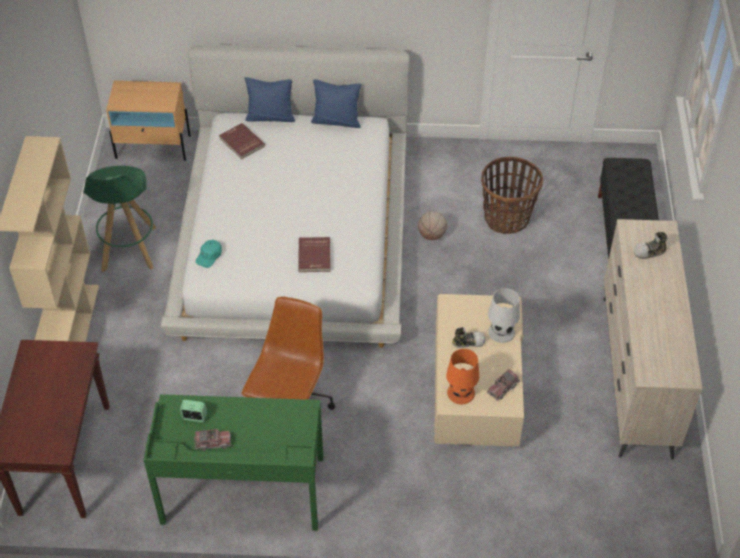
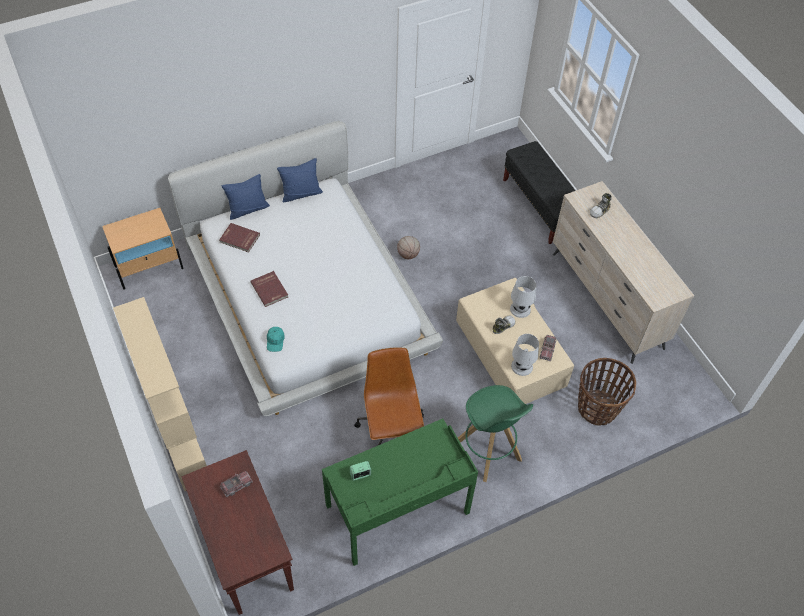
camera: 30 degrees left, 5 degrees up
green stool [83,166,156,272] -> green stool moved to [458,385,533,482]
toy truck [194,429,231,451] -> toy truck moved to [220,471,253,497]
red book [298,237,330,272] -> red book moved to [250,271,288,307]
orange table lamp [446,349,479,404] -> white table lamp [511,334,539,376]
basket [481,157,543,234] -> basket moved to [578,358,636,426]

